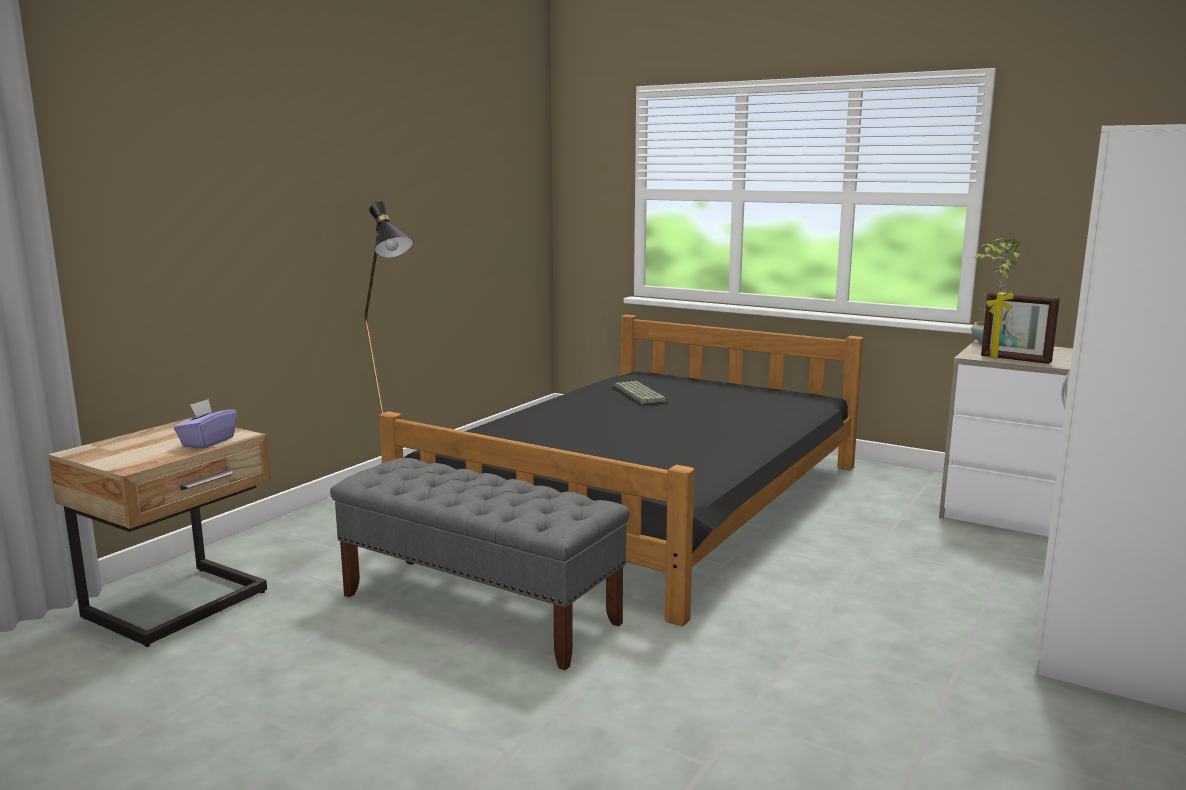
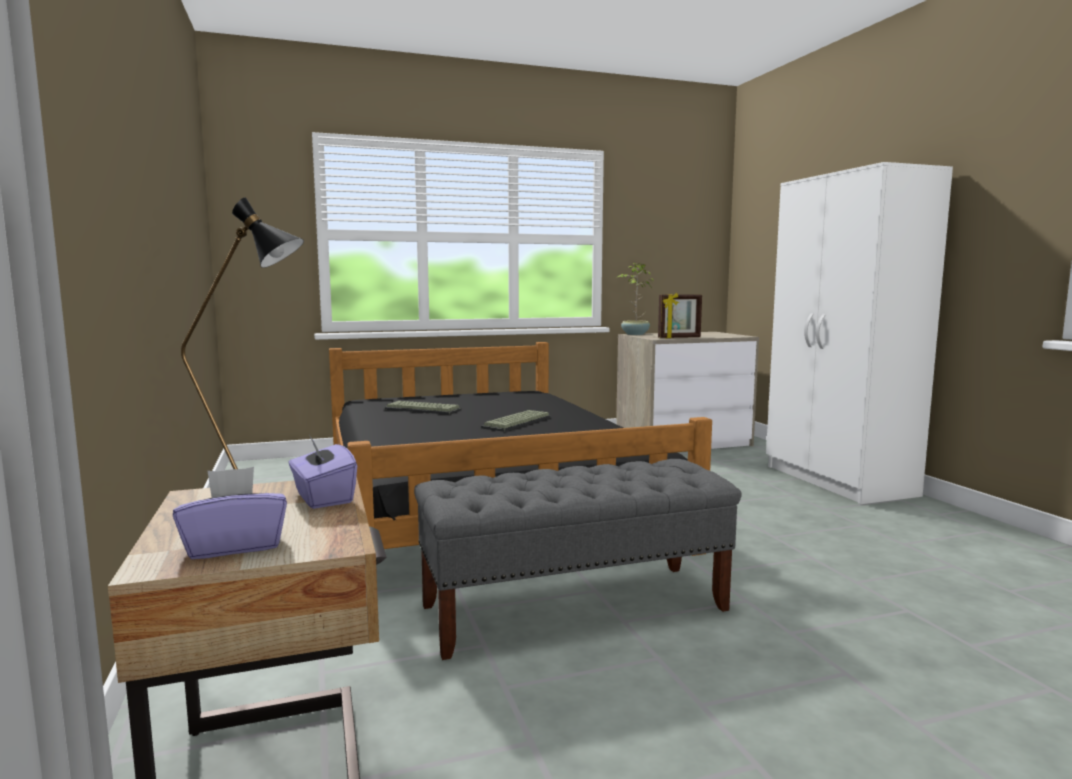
camera: 50 degrees left, 5 degrees down
none -> purple tissue box [173,467,287,559]
none -> keyboard [481,410,551,432]

